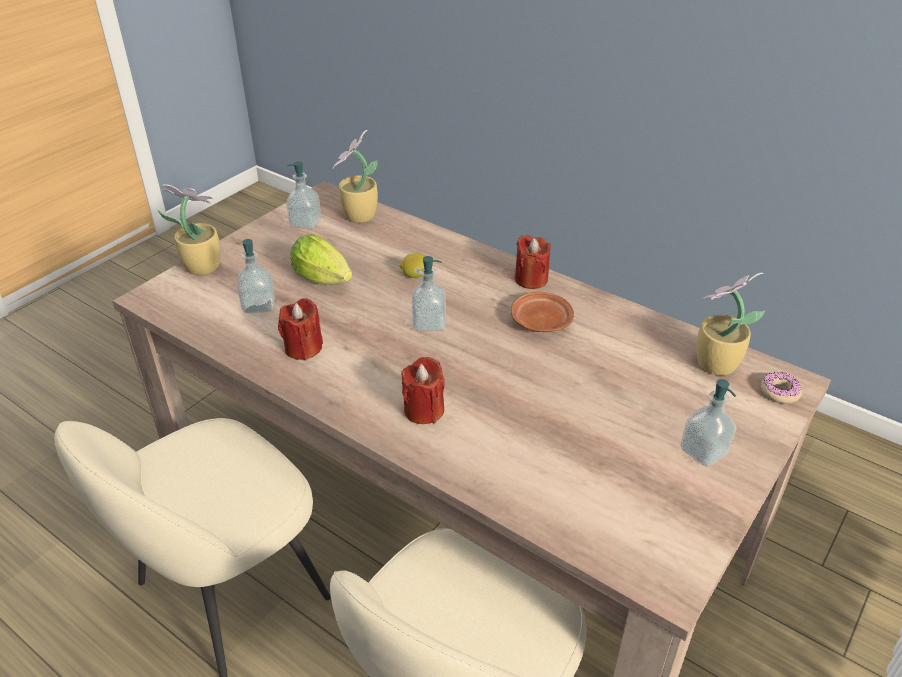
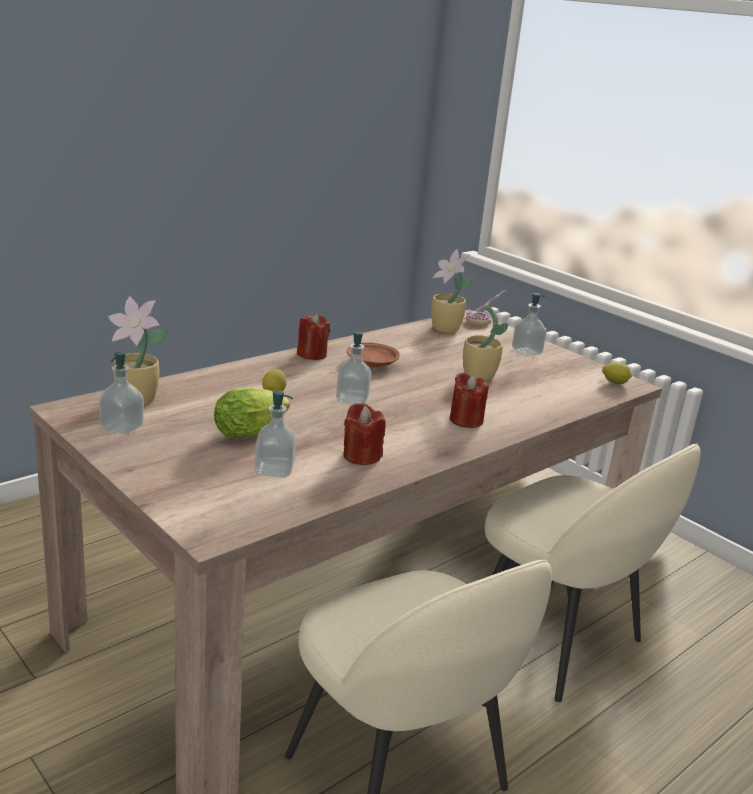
camera: 80 degrees left, 15 degrees down
potted plant [158,184,220,275] -> potted plant moved to [463,290,509,381]
none -> lemon [602,362,632,384]

